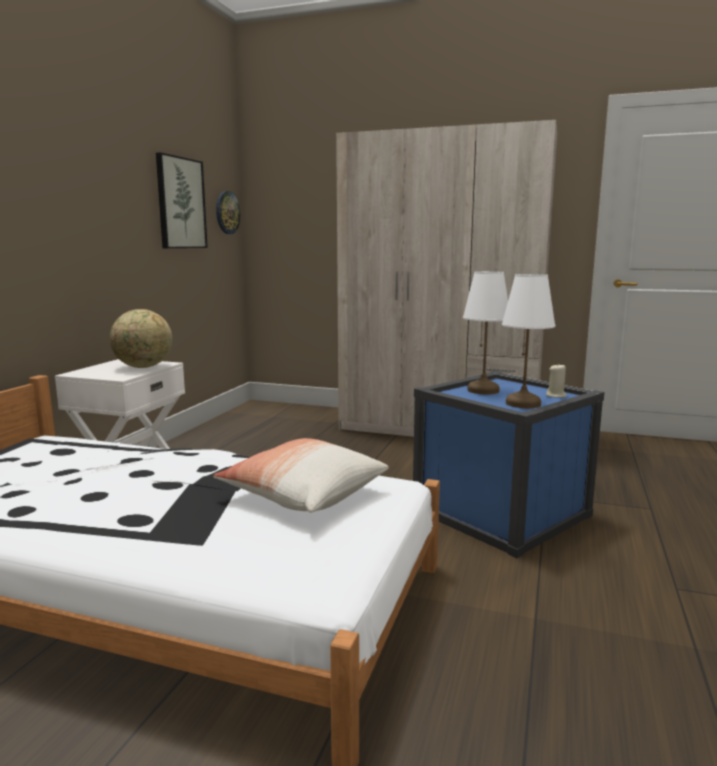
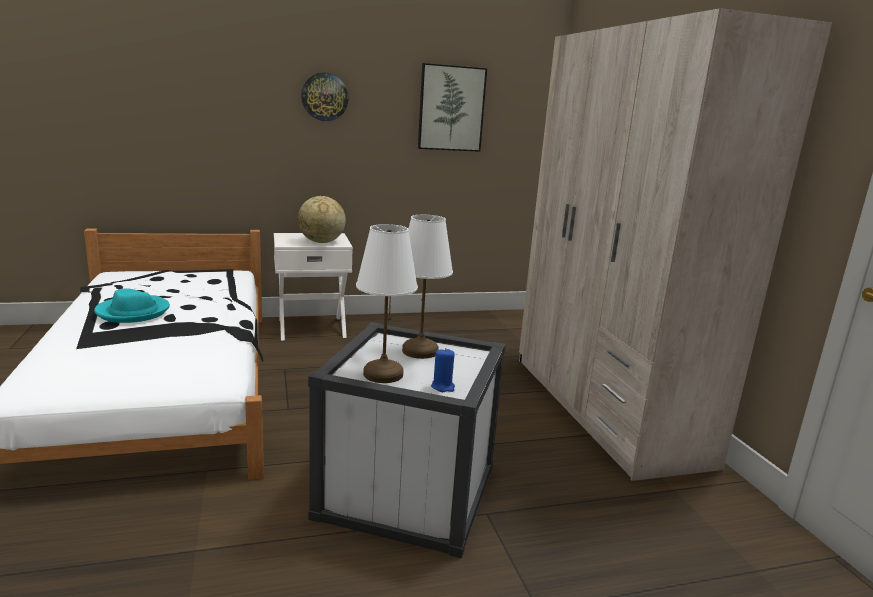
camera: 55 degrees right, 5 degrees up
pillow [213,438,389,513] -> none
wall clock [216,191,240,234] -> wall clock moved to [301,72,349,121]
blue storage box [413,371,604,558] -> white storage box [308,322,506,558]
beige candle [546,363,566,398] -> blue candle [431,348,455,392]
none -> turquoise hat [94,288,170,323]

